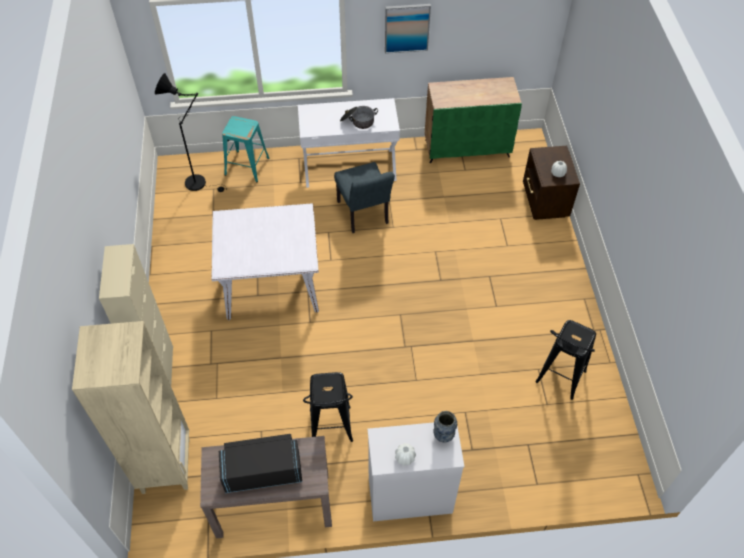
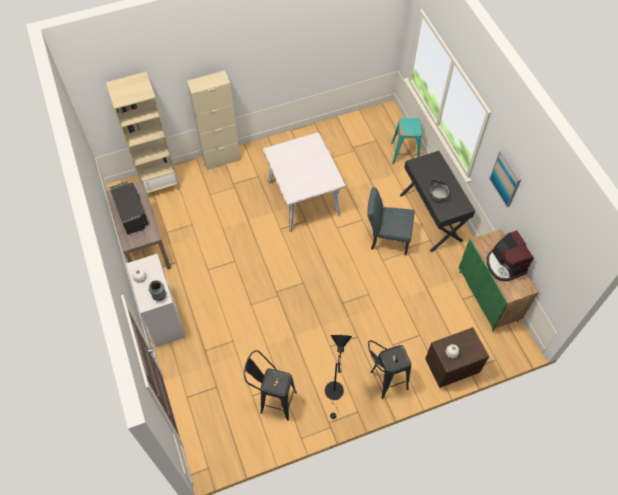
camera: 75 degrees right, 5 degrees up
black floor lamp [155,73,227,192] -> black floor lamp moved to [325,335,352,421]
white desk [298,98,400,188] -> black desk [400,151,475,252]
black stool [303,372,353,442] -> black stool moved to [368,340,411,399]
grey chair [334,162,395,233] -> grey chair turned 45 degrees clockwise [367,187,415,255]
none -> coffee machine [487,230,534,281]

